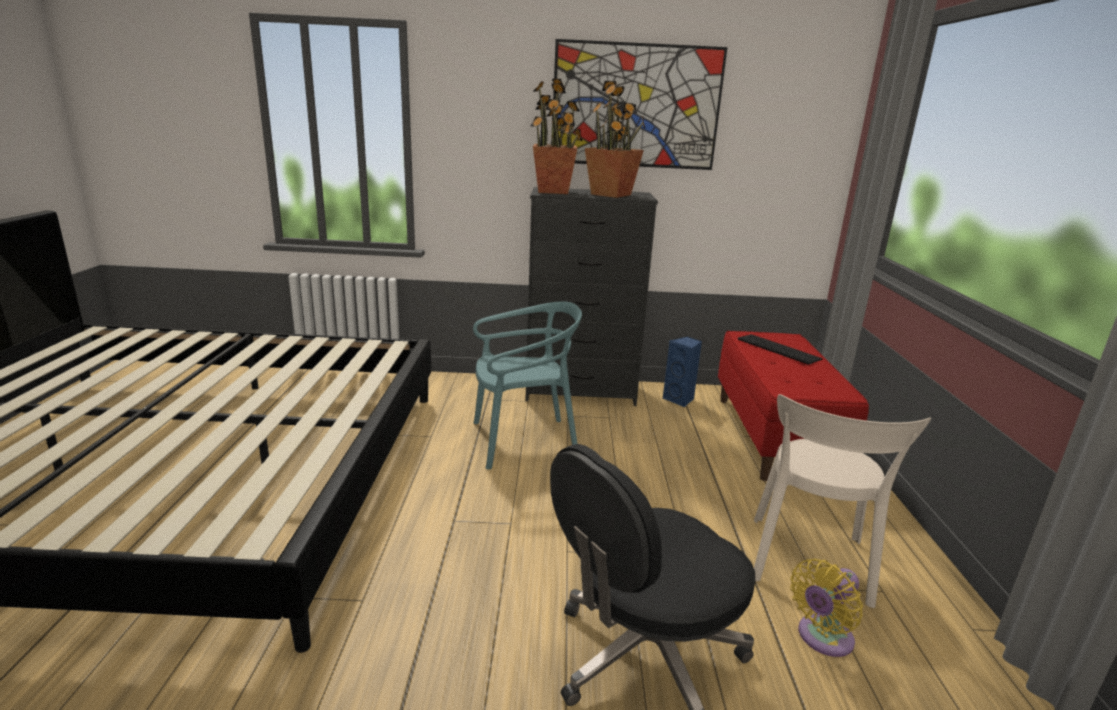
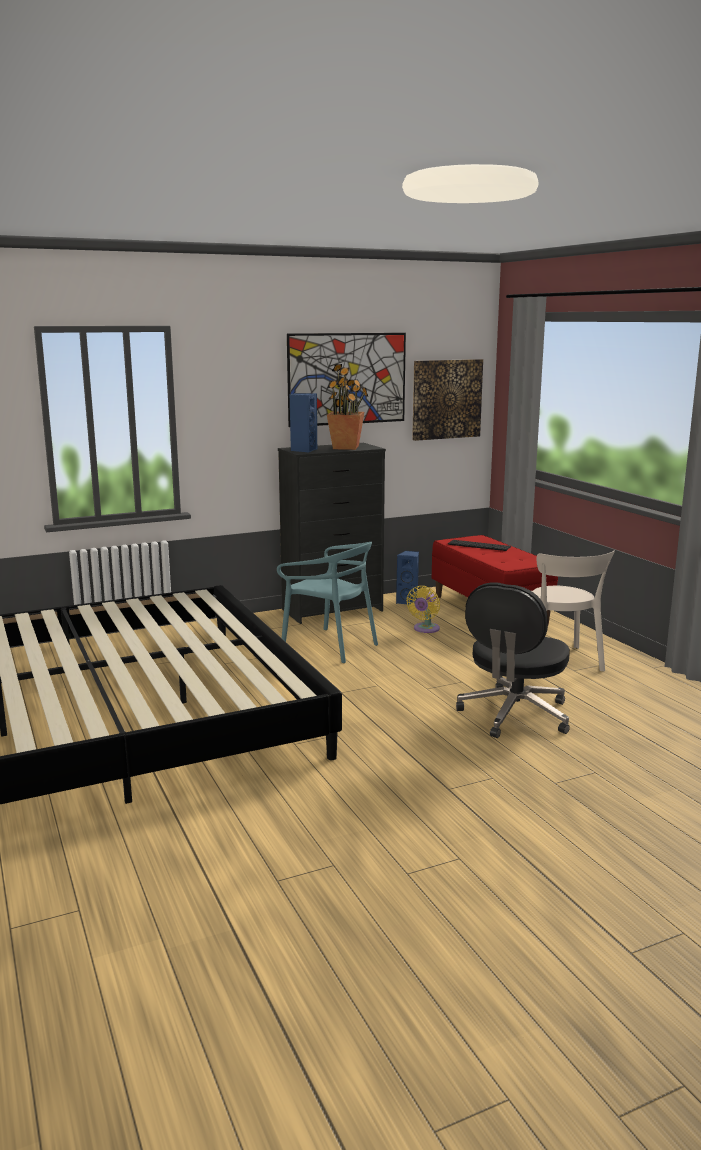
camera: 25 degrees left, 5 degrees down
turquoise chair [473,301,582,470] -> turquoise chair turned 75 degrees clockwise [277,542,378,663]
potted plant [530,79,582,194] -> blue speaker [290,393,317,452]
yellow fan [790,558,863,657] -> yellow fan moved to [406,586,440,633]
none -> picture [412,359,483,441]

